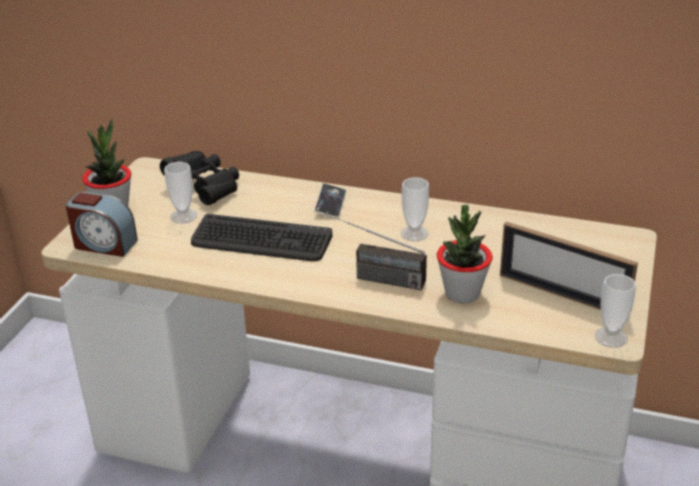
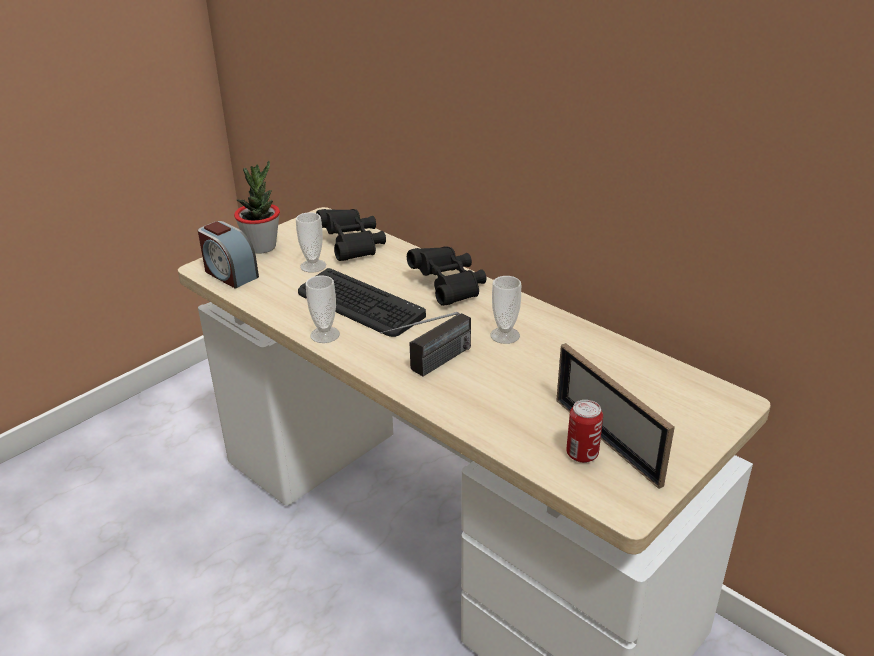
camera: 25 degrees right, 0 degrees up
phone [314,184,346,218] -> black binoculars [407,246,486,306]
radio [325,213,427,290] -> radio turned 90 degrees counterclockwise [380,312,471,376]
potted plant [437,205,493,303] -> none
cup [595,274,636,348] -> cup moved to [305,275,340,343]
none -> can [566,400,603,463]

